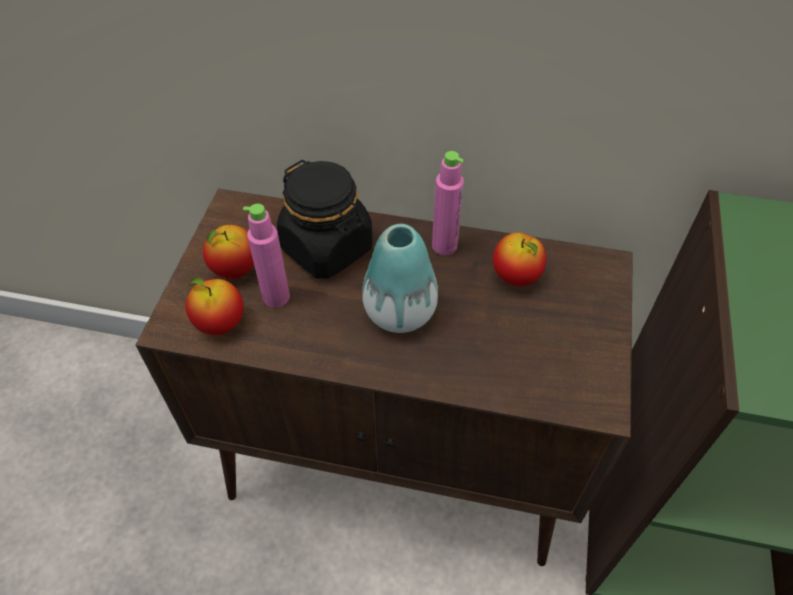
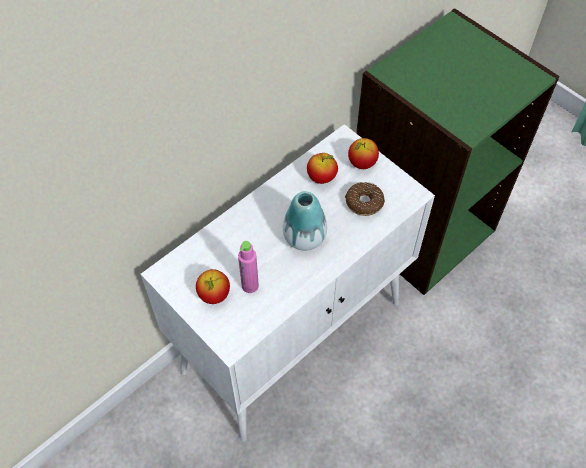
camera: 55 degrees left, 5 degrees up
brown cabinet [136,189,633,566] -> white cabinet [141,124,435,442]
apple [186,277,243,335] -> apple moved to [348,138,379,169]
black jar [277,160,373,279] -> none
pink bottle [432,151,464,255] -> none
none -> donut [345,182,385,216]

